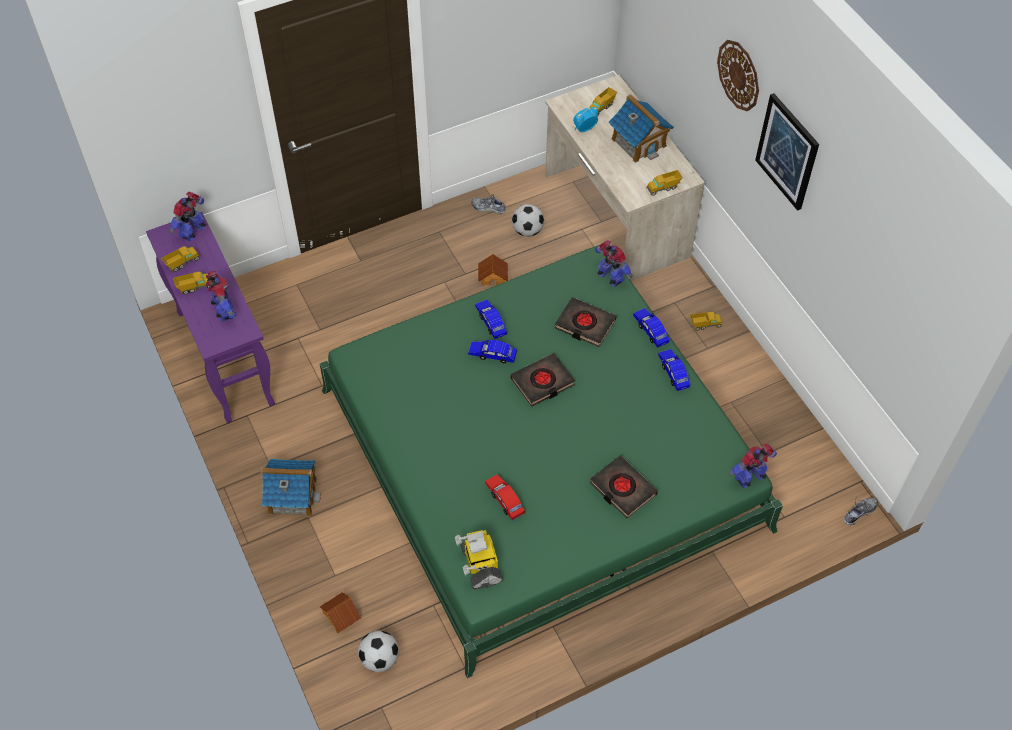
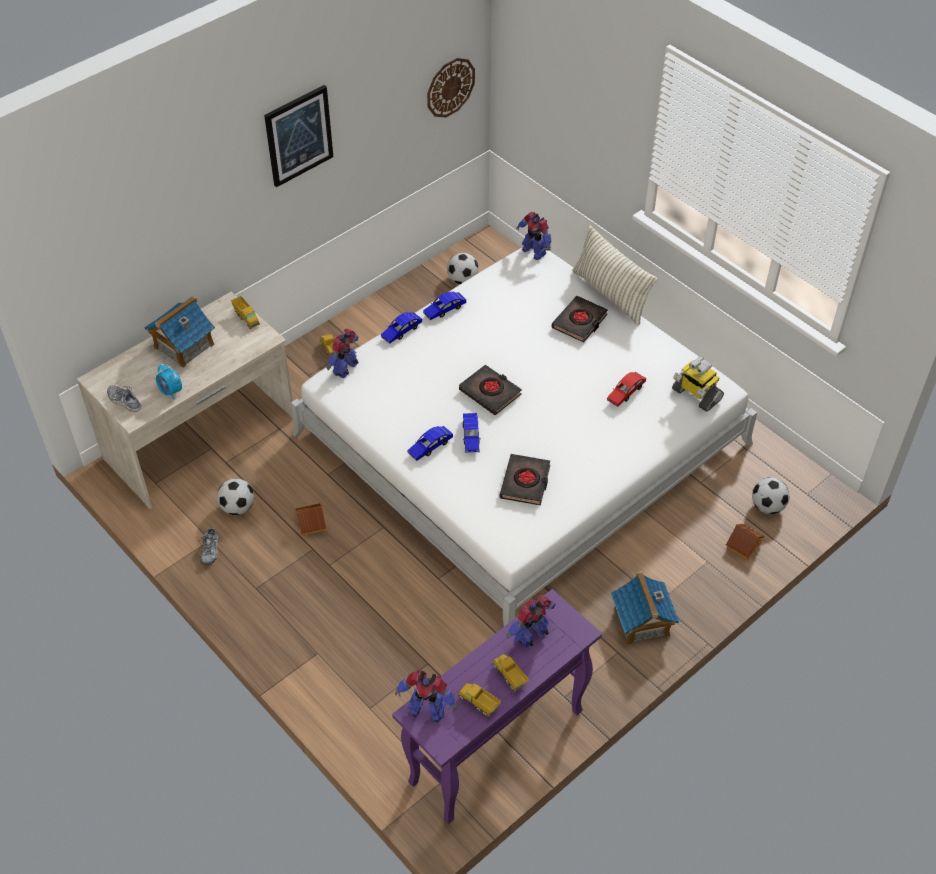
camera: 105 degrees left, 5 degrees down
green bed [320,245,783,678] -> white bed [291,247,758,626]
toy robot [455,530,503,589] -> toy robot turned 75 degrees clockwise [672,356,724,412]
black book [555,297,616,347] -> black book moved to [500,454,550,506]
toy truck [589,87,617,117] -> none
wall clock [717,40,759,111] -> wall clock moved to [427,58,475,118]
shoe [844,497,878,525] -> shoe moved to [107,385,141,412]
none -> football [447,253,479,284]
none -> pillow [572,226,658,325]

